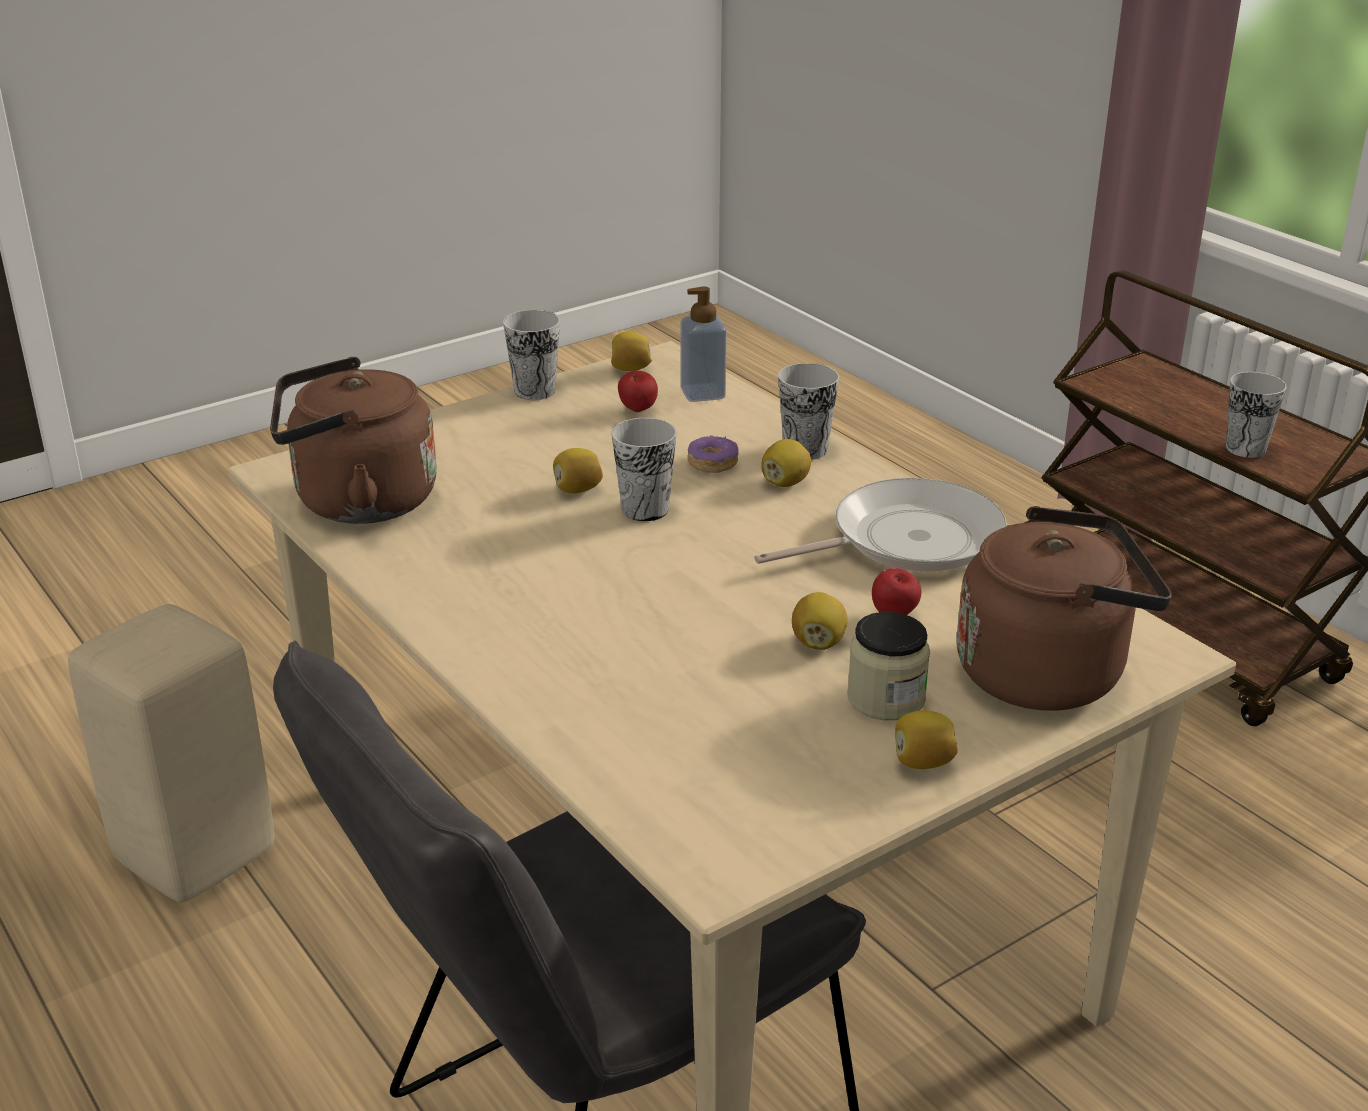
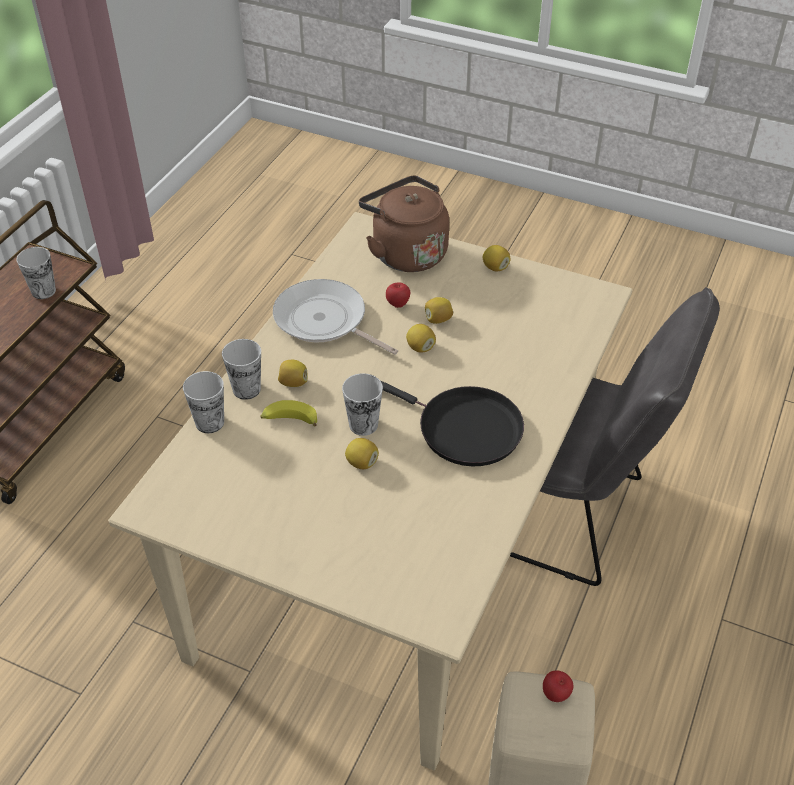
camera: 120 degrees left, 15 degrees up
brown kettle [270,357,437,524] -> none
cup [503,310,560,400] -> cup moved to [183,371,224,433]
lemon [611,332,652,371] -> lemon moved to [406,324,436,352]
apple [618,371,658,412] -> apple moved to [543,670,573,702]
soap dispenser [680,286,727,402] -> none
donut [687,435,739,473] -> banana [261,400,317,426]
jar [847,612,930,721] -> none
none -> black frying pan [380,380,524,466]

